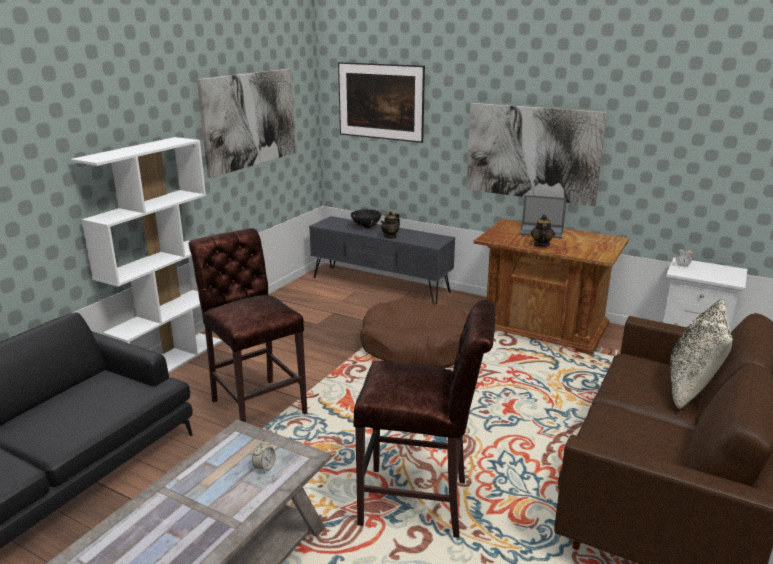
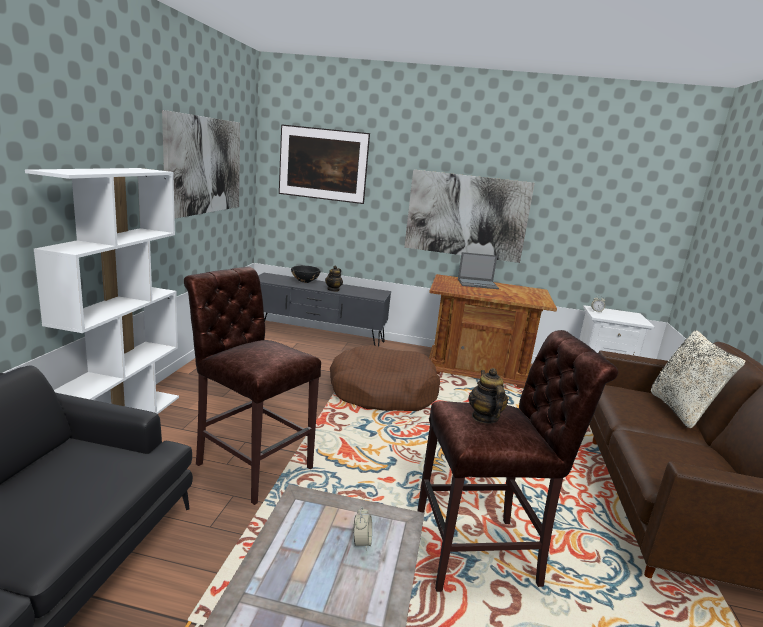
camera: 20 degrees left, 5 degrees down
teapot [531,214,555,247] -> teapot moved to [468,368,508,424]

